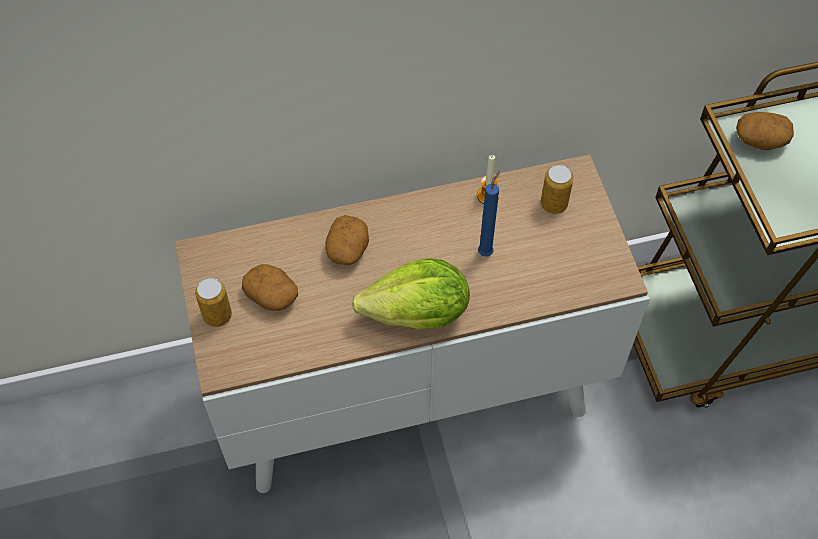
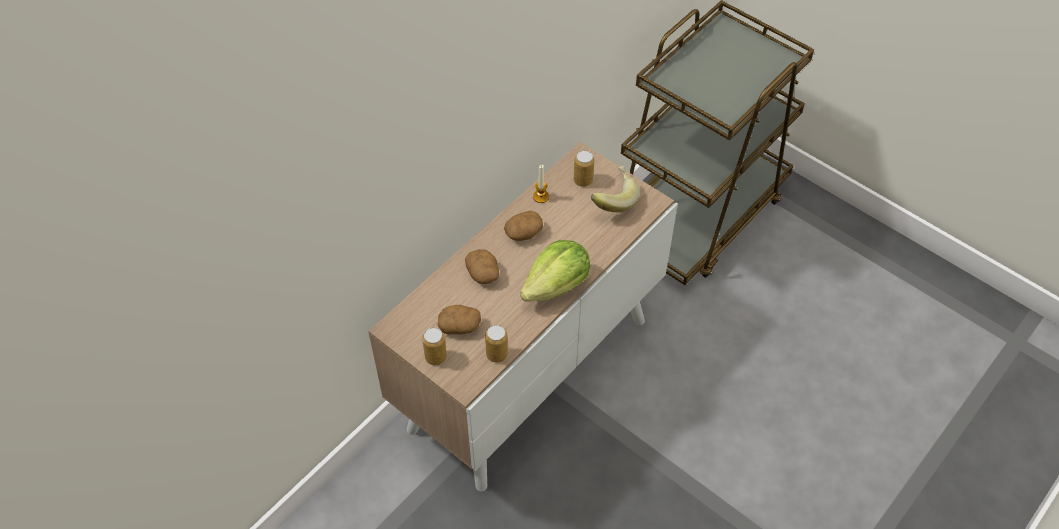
camera: 35 degrees left, 5 degrees down
blue candle [478,171,500,257] -> none
potato [736,112,794,150] -> potato moved to [504,211,543,241]
none -> can [485,325,508,363]
none -> banana [591,166,640,212]

